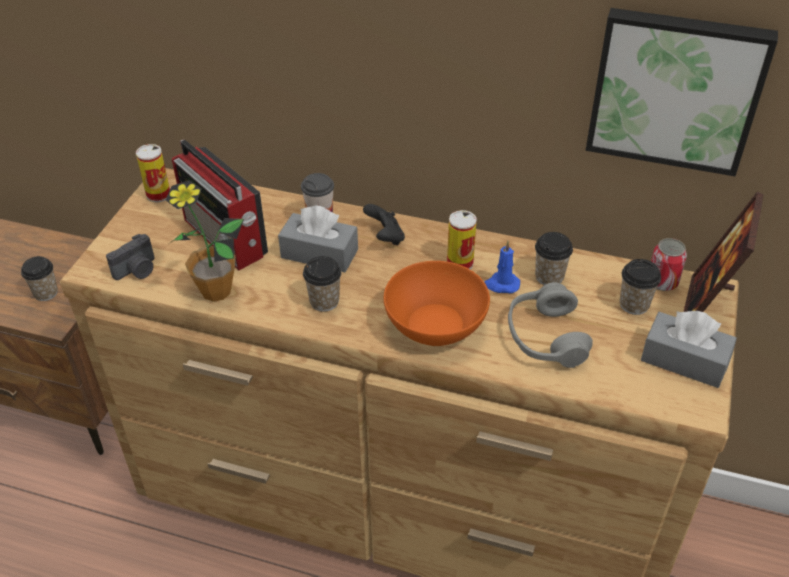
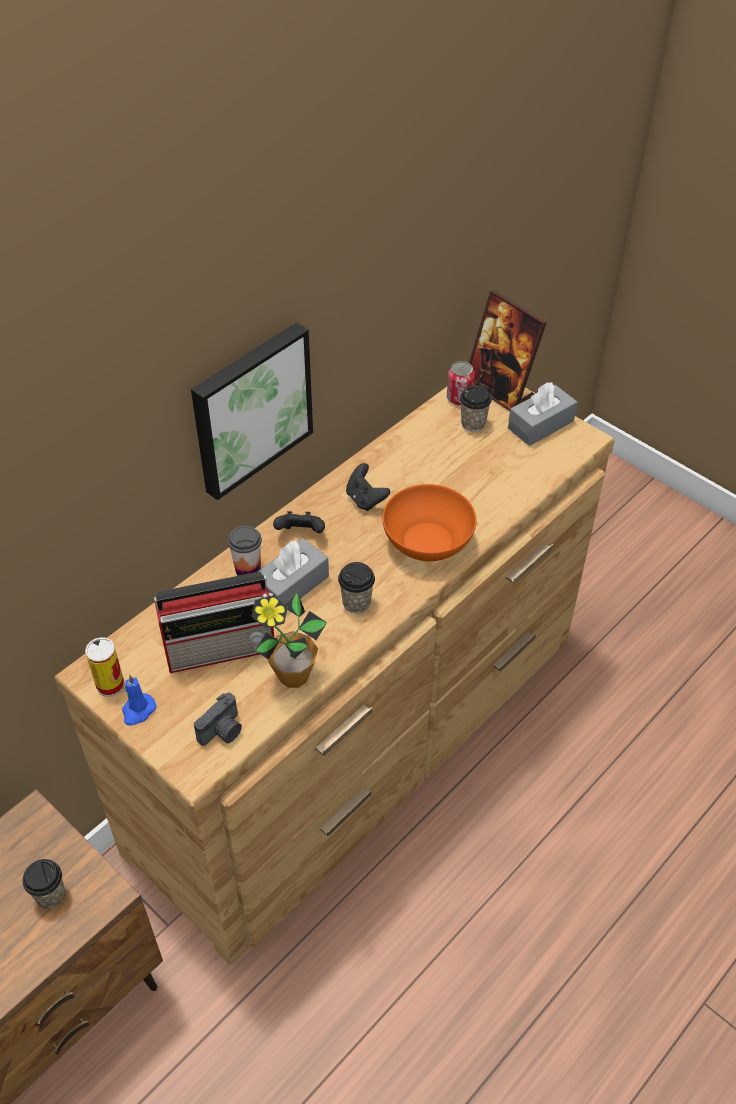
camera: 65 degrees left, 5 degrees up
camera [106,234,155,280] -> camera turned 60 degrees clockwise [194,693,242,746]
can [447,210,477,269] -> black game controller [346,463,390,511]
blue candle [484,241,520,293] -> blue candle moved to [122,674,156,726]
grey headphones [508,282,593,368] -> none
cup [535,232,573,285] -> none
picture [586,8,778,176] -> picture moved to [191,322,313,500]

